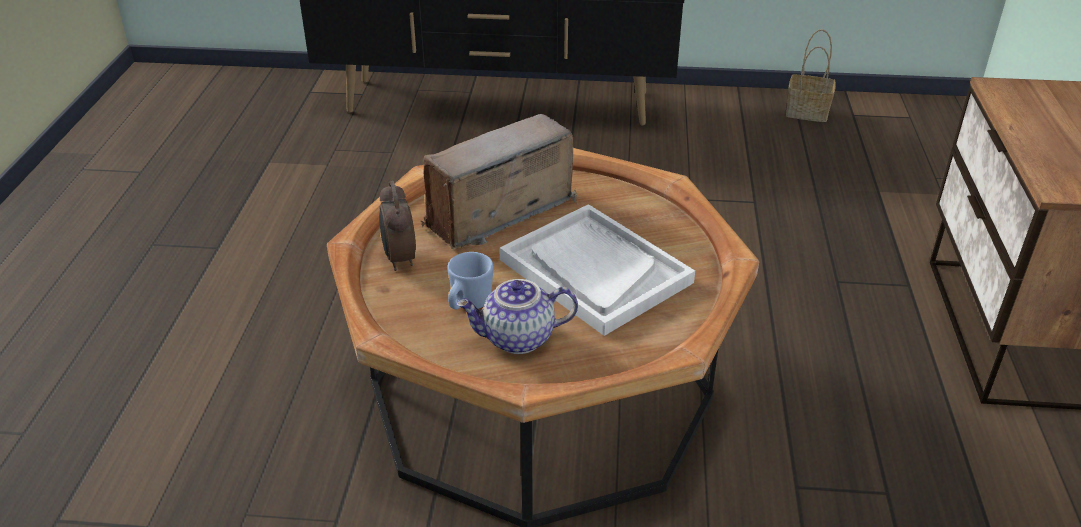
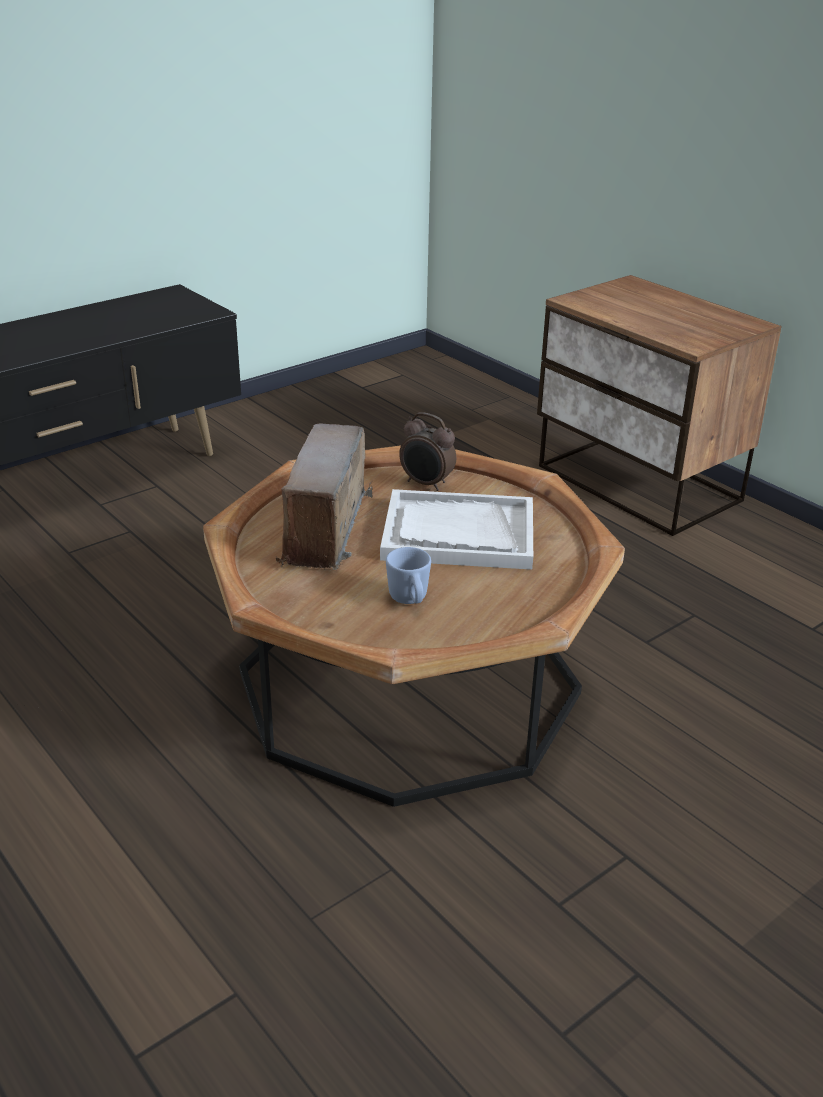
camera: 45 degrees left, 5 degrees down
alarm clock [379,181,416,271] -> alarm clock moved to [399,412,456,491]
teapot [456,279,578,354] -> none
basket [786,29,836,122] -> none

